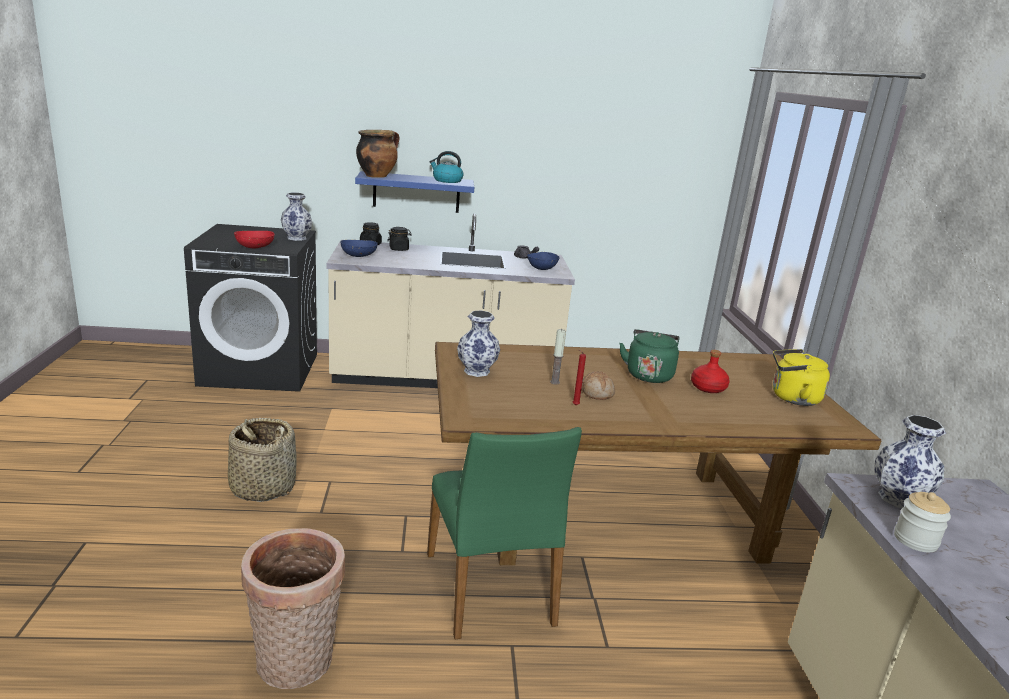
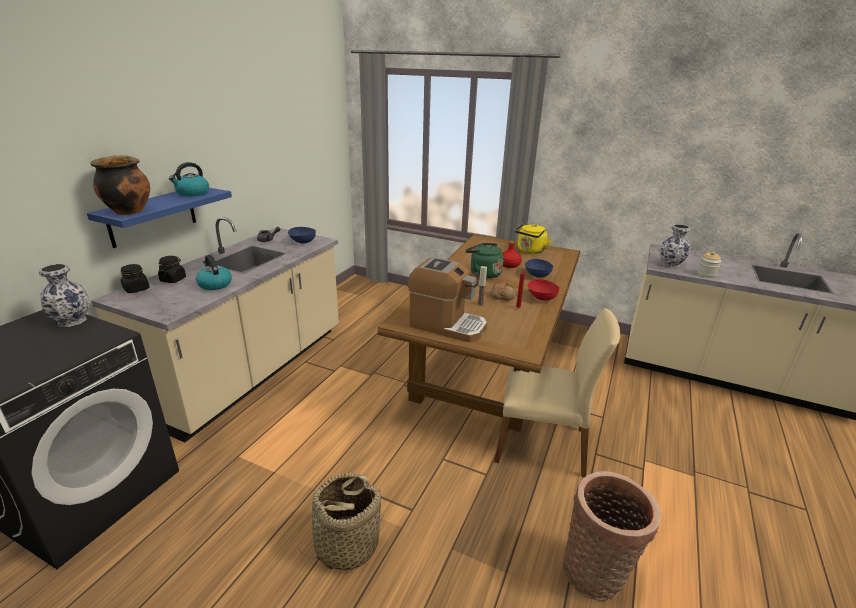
camera: 60 degrees left, 5 degrees up
red bowl [234,231,274,248] -> red bowl moved to [527,279,559,301]
blue bowl [340,240,378,257] -> blue bowl moved to [525,259,553,278]
green chair [427,427,582,639] -> beige chair [494,308,620,477]
vase [457,310,500,377] -> coffee machine [408,257,487,342]
none -> kettle [196,255,232,290]

